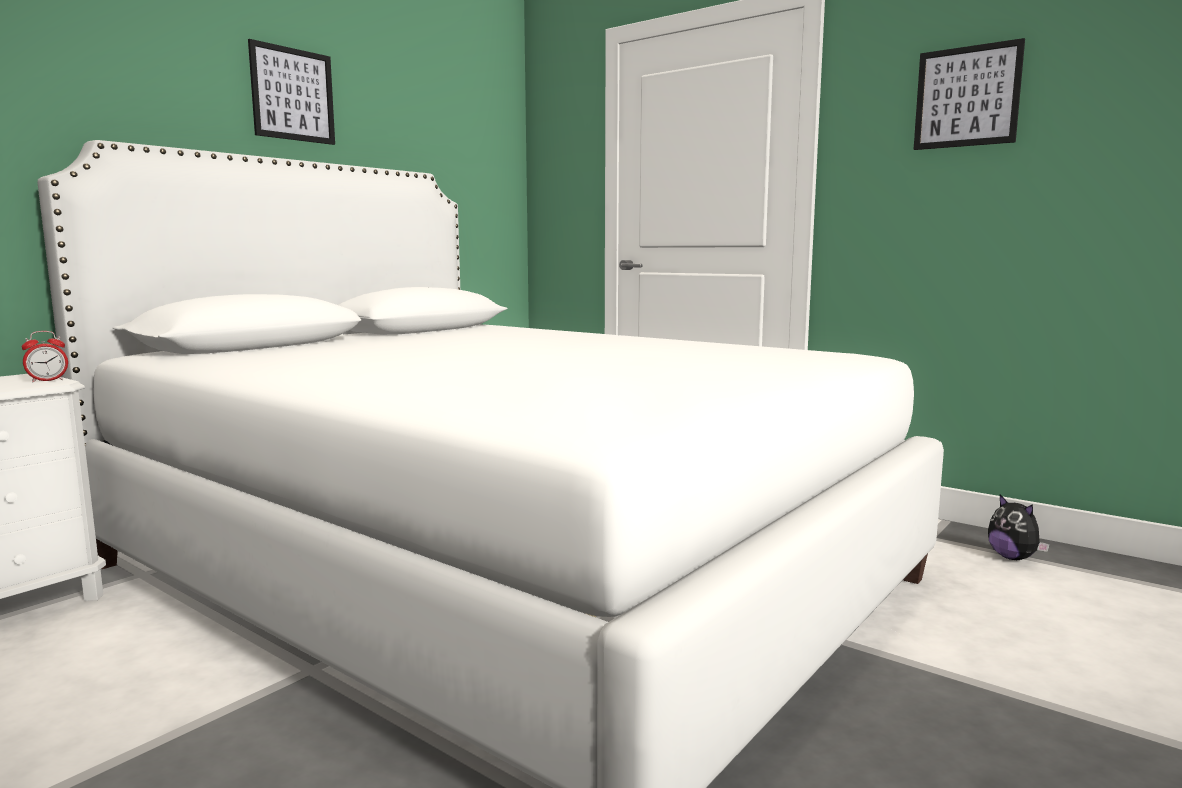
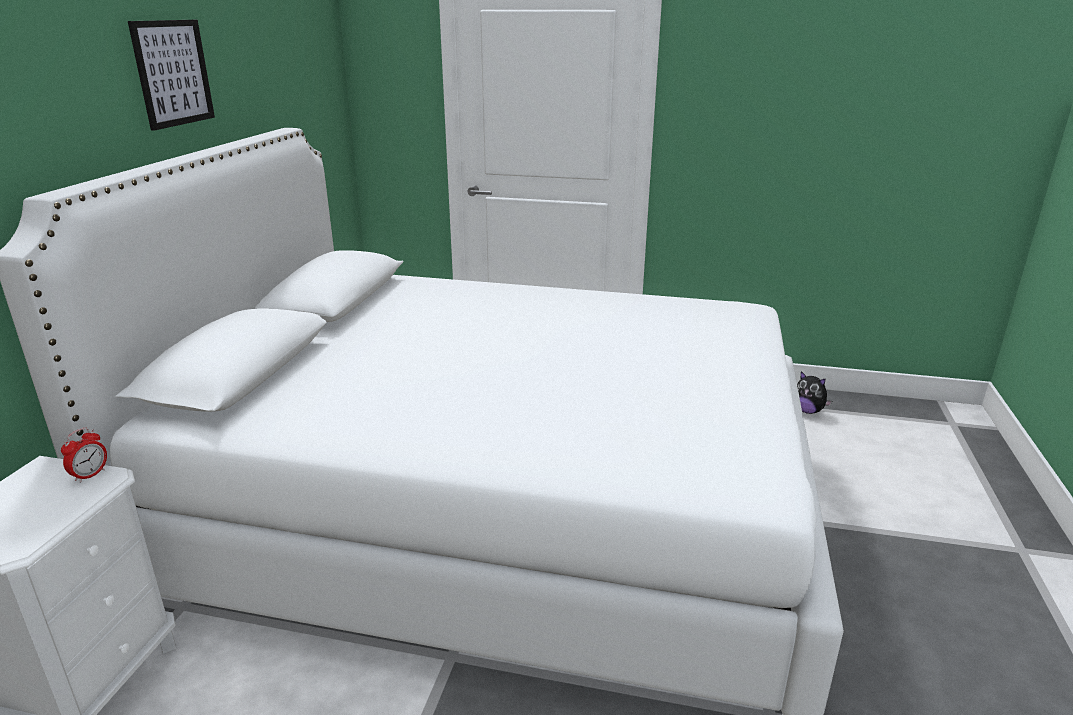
camera: 25 degrees left, 15 degrees up
picture [914,38,1025,150] -> none

